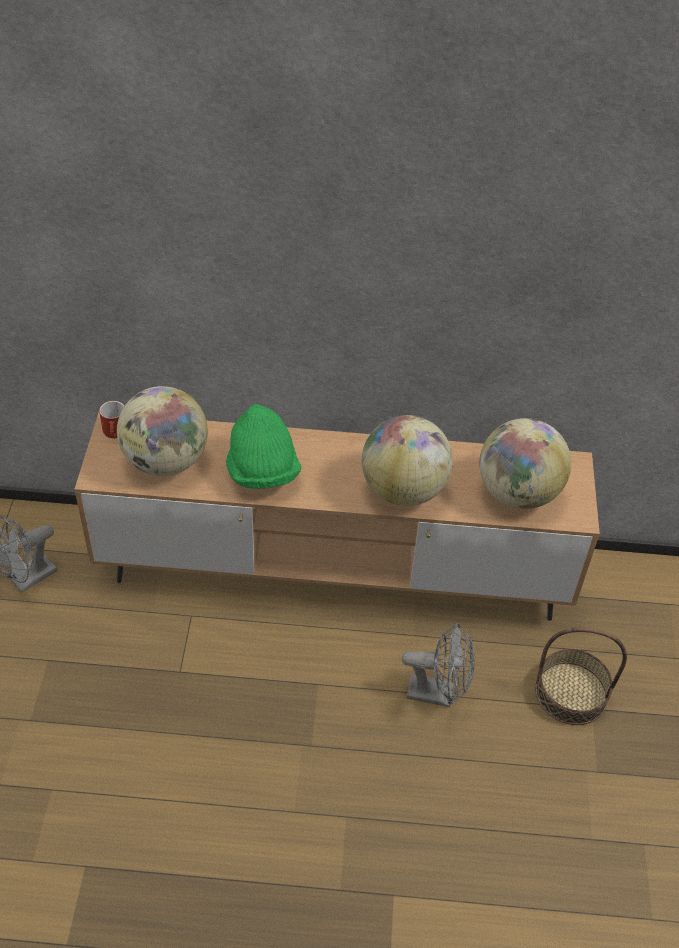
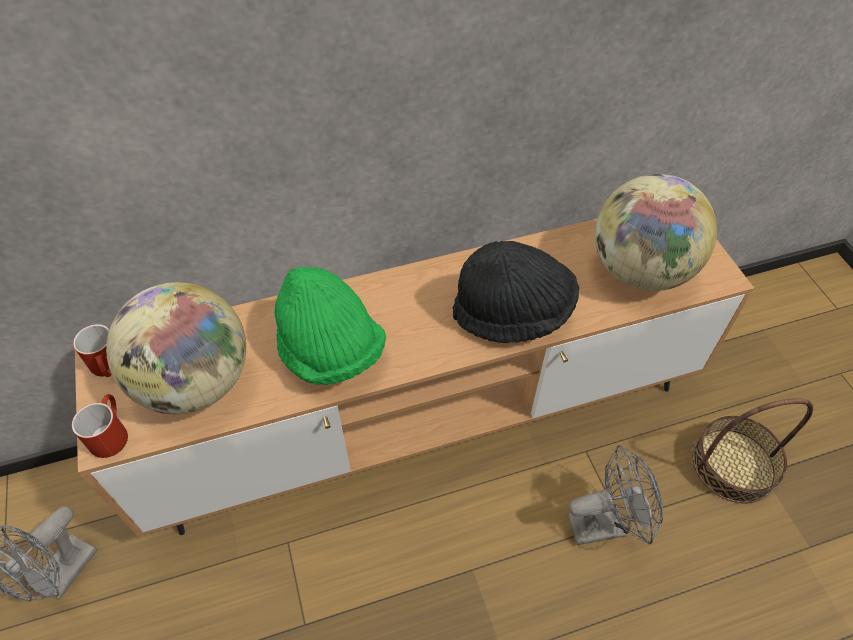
camera: 20 degrees left, 5 degrees up
globe [362,415,453,506] -> black hat [453,241,579,343]
none -> red mug [72,394,128,458]

